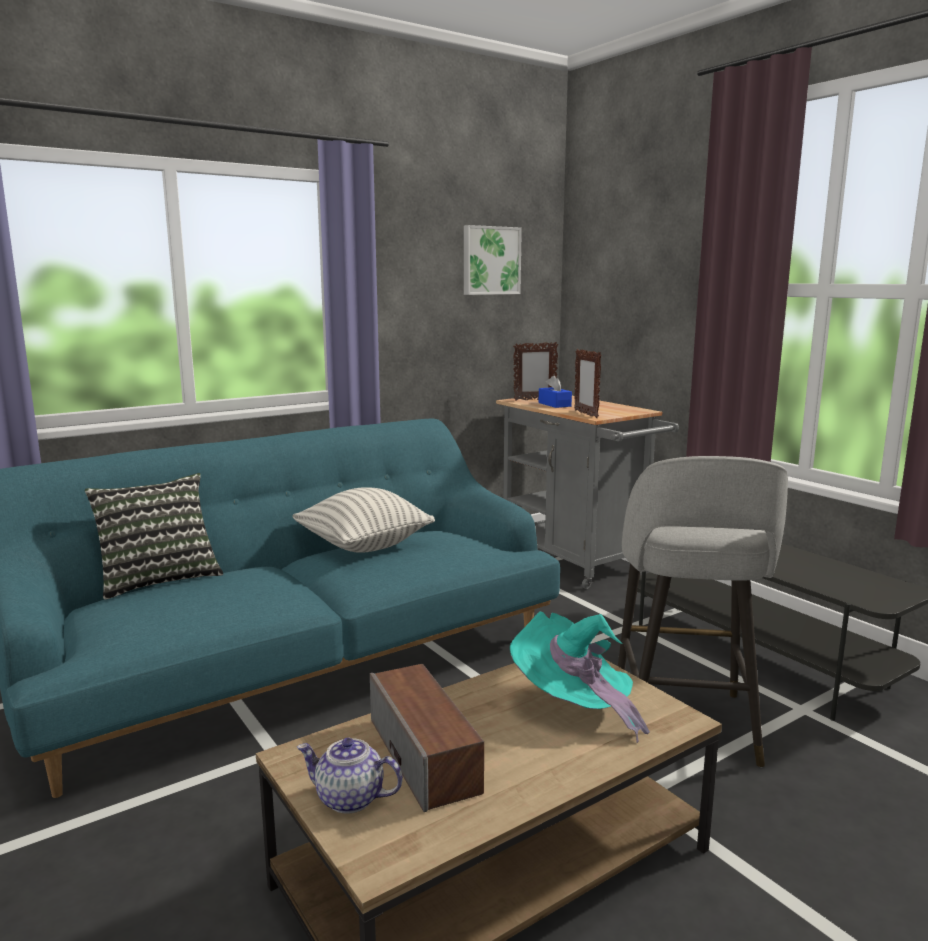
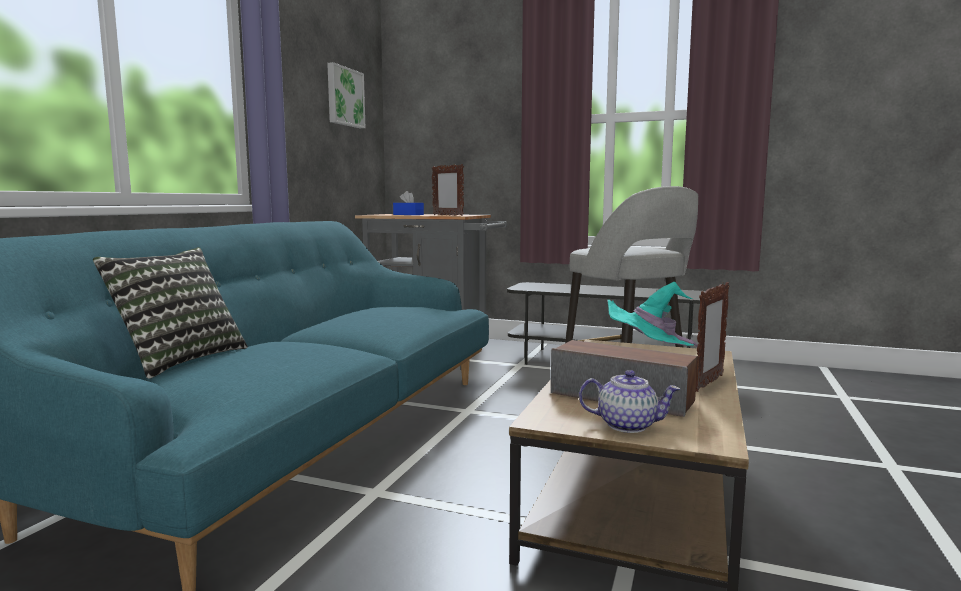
camera: 35 degrees left, 5 degrees down
pillow [292,487,435,553] -> none
teapot [297,738,403,814] -> teapot turned 150 degrees counterclockwise [579,370,680,433]
picture frame [513,342,558,401] -> picture frame moved to [696,282,730,392]

